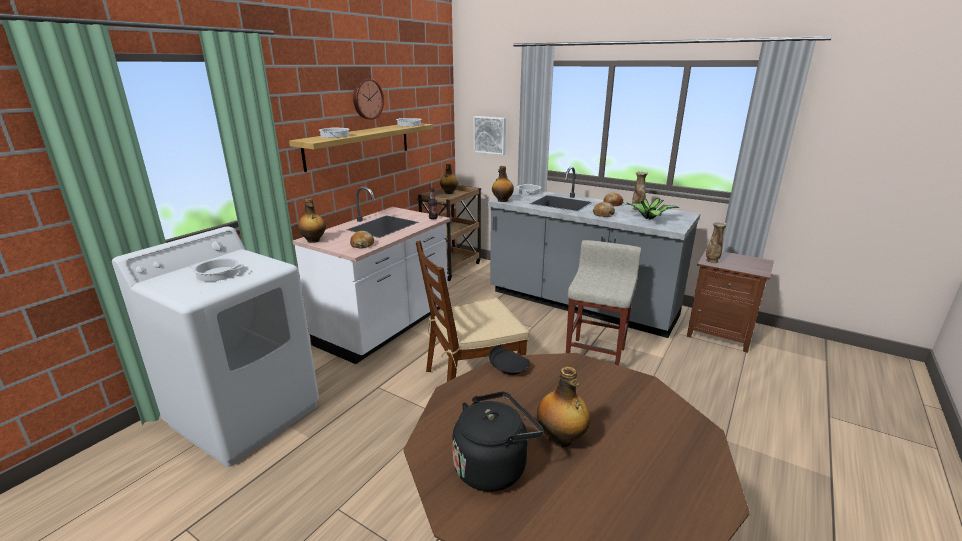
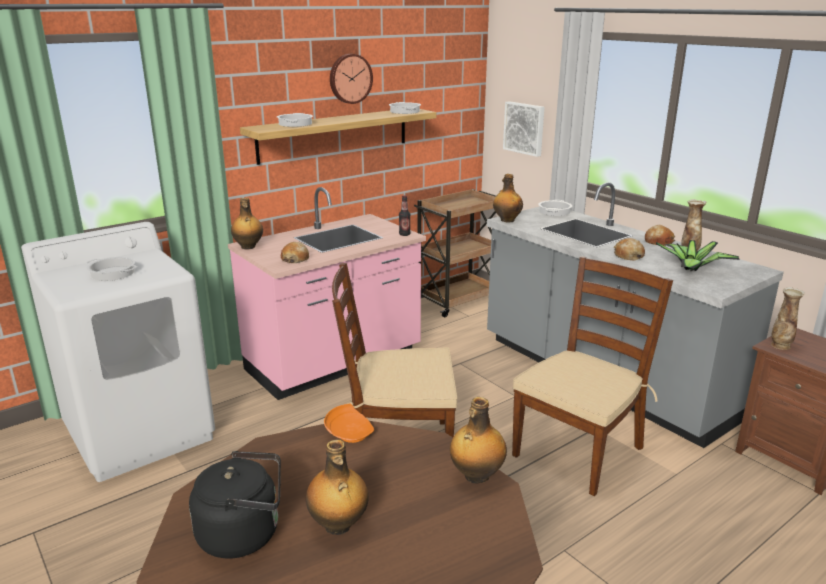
camera: 20 degrees right, 0 degrees up
white counter [293,187,450,364] -> pink counter [228,187,426,400]
bottle [440,164,458,194] -> bottle moved to [450,397,507,483]
black plate [489,344,530,375] -> orange plate [324,404,374,443]
beige stool [566,240,641,365] -> brown chair [512,256,673,496]

